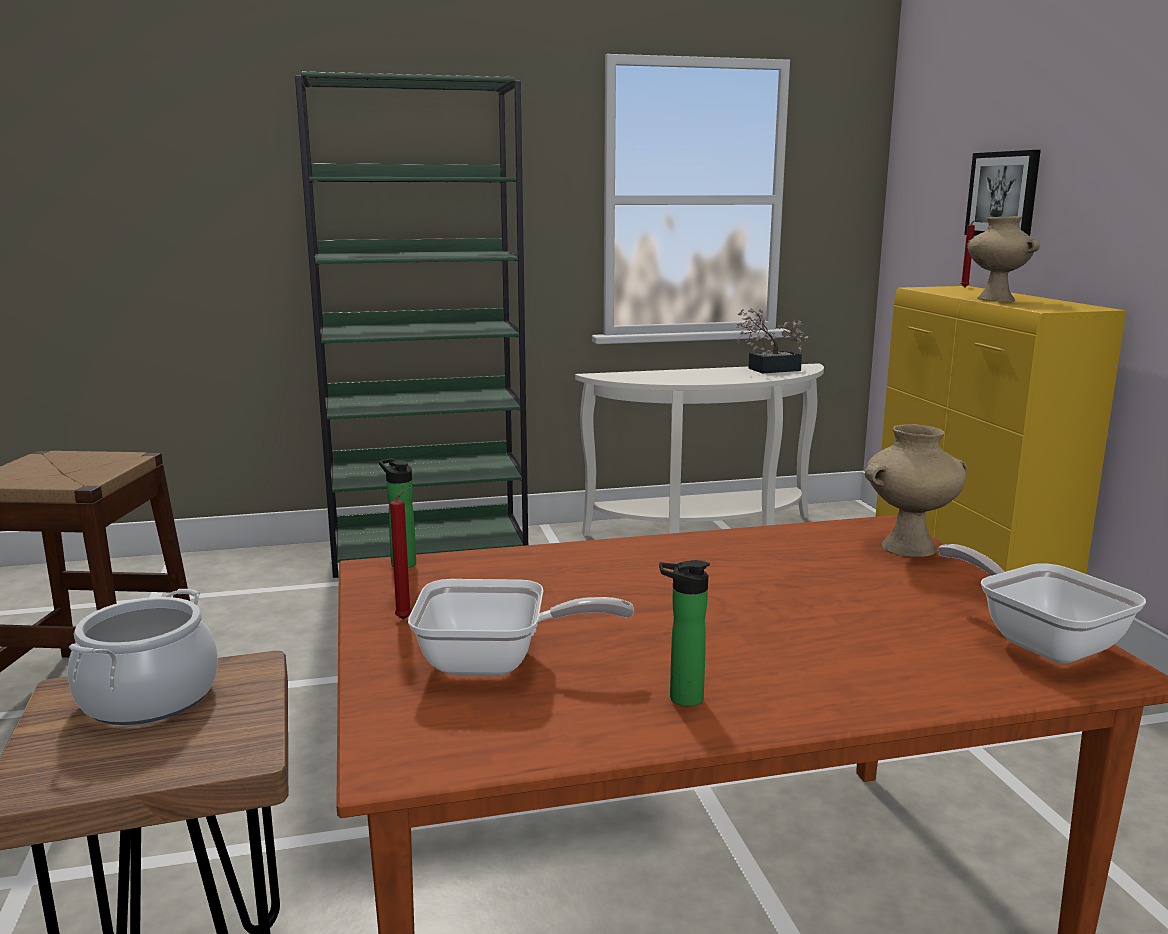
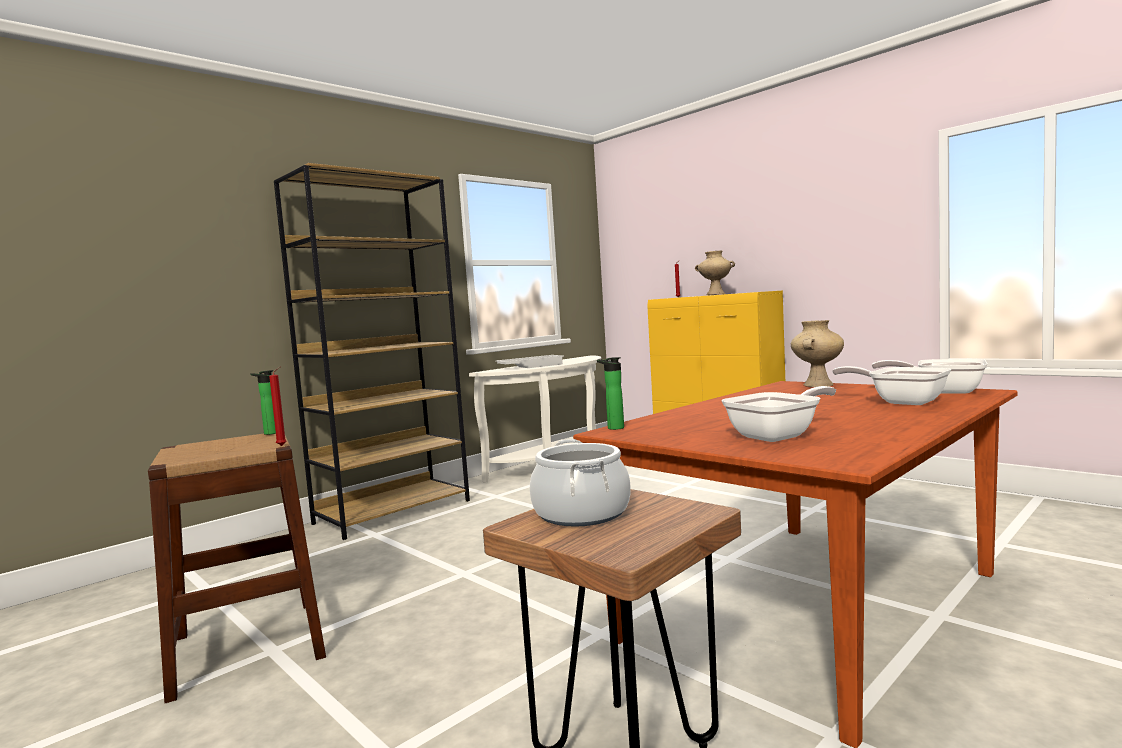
camera: 30 degrees left, 10 degrees down
green bookcase [295,72,528,578] -> brown bookcase [274,163,470,540]
red candle [390,487,412,620] -> red candle moved to [269,367,286,446]
bottle [659,560,710,706] -> bottle moved to [250,370,276,435]
potted plant [736,308,808,374] -> none
picture [964,150,1041,236] -> none
none -> white tray [496,355,563,368]
none -> frying pan [832,366,951,405]

